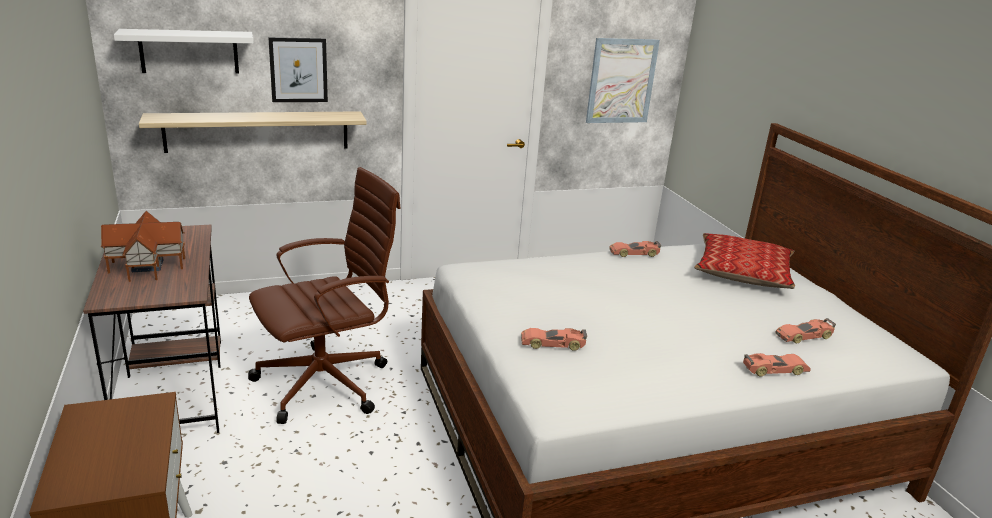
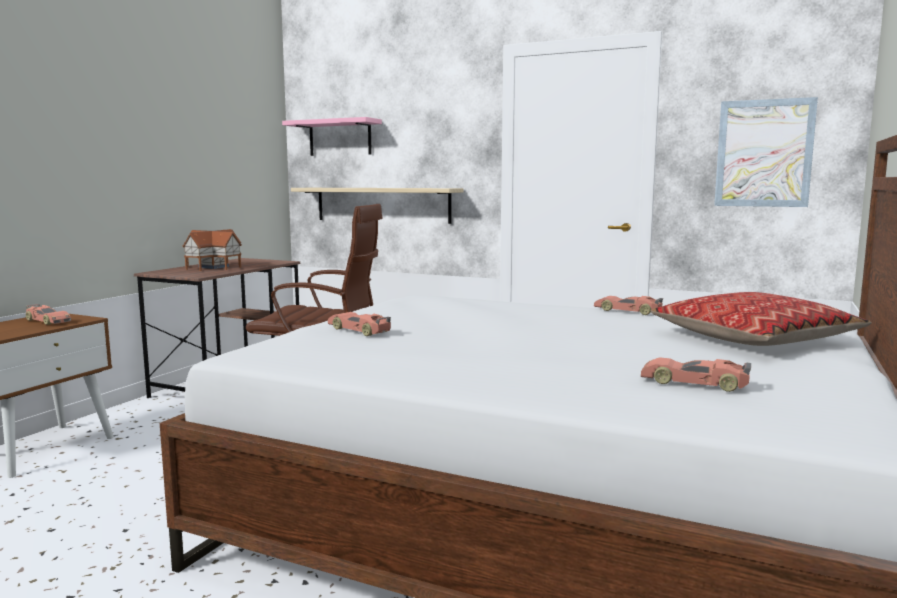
camera: 45 degrees right, 15 degrees down
white shelf [114,29,253,74] -> pink shelf [282,117,382,156]
picture [268,37,328,102] -> none
toy car [743,353,811,377] -> toy car moved to [26,304,71,325]

